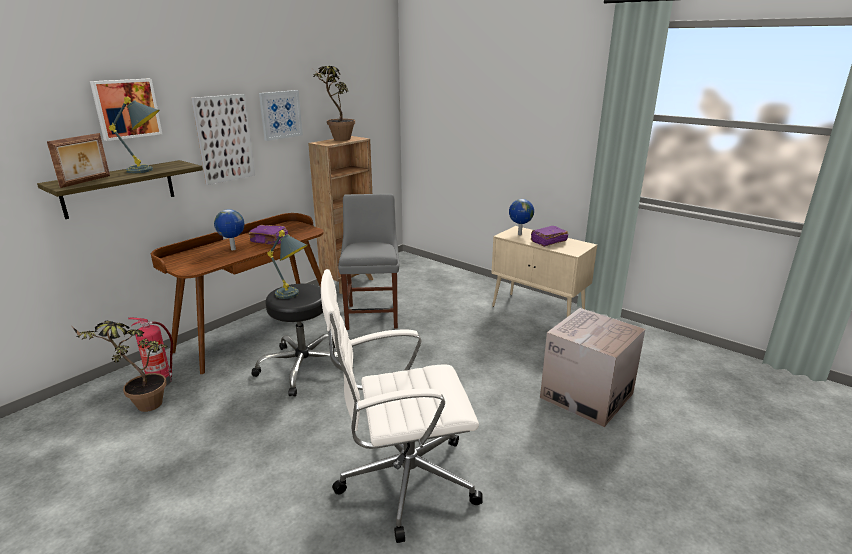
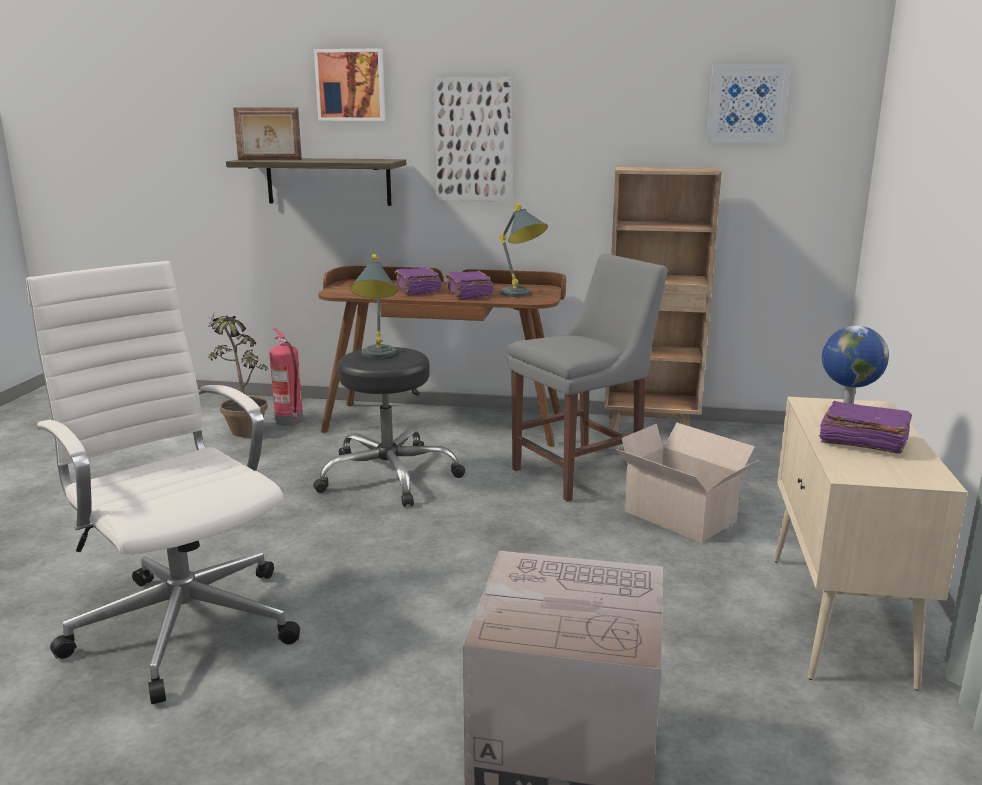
camera: 60 degrees right, 5 degrees down
grey table lamp [109,97,159,173] -> grey table lamp moved to [499,203,548,297]
globe [214,209,244,250] -> purple book [395,268,442,296]
picture [259,90,303,141] -> picture moved to [707,65,790,143]
potted plant [313,66,355,141] -> none
none -> cardboard box [616,423,758,543]

